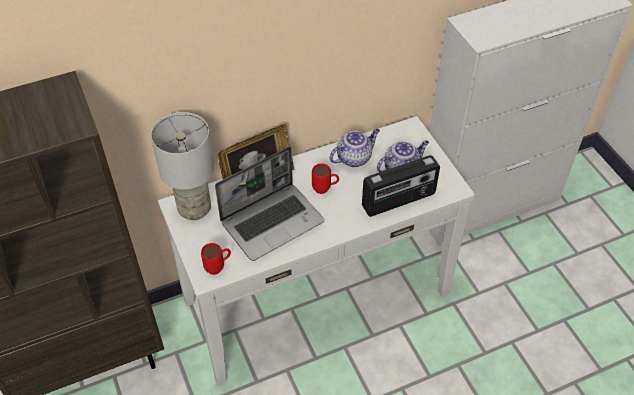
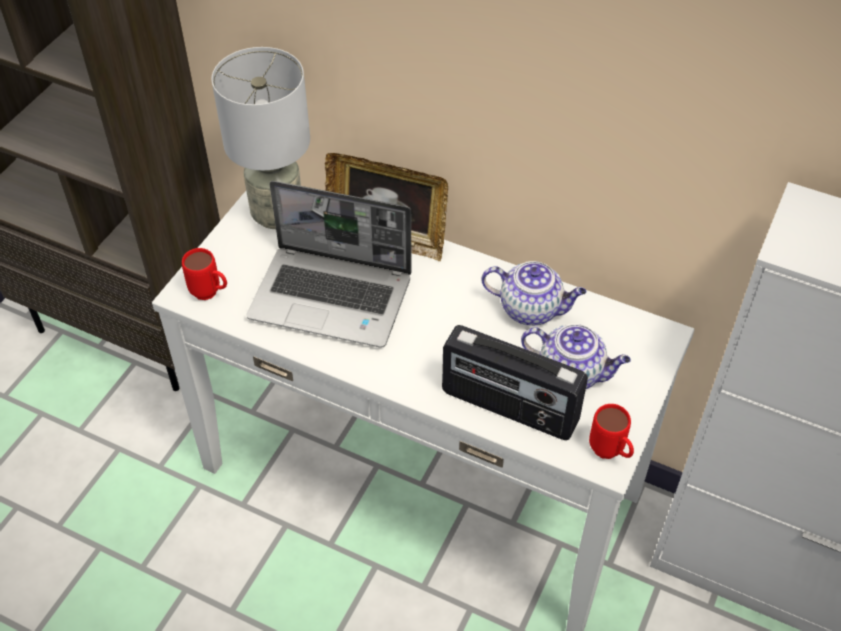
camera: 50 degrees right, 0 degrees up
red mug [312,163,339,194] -> red mug moved to [589,404,634,459]

